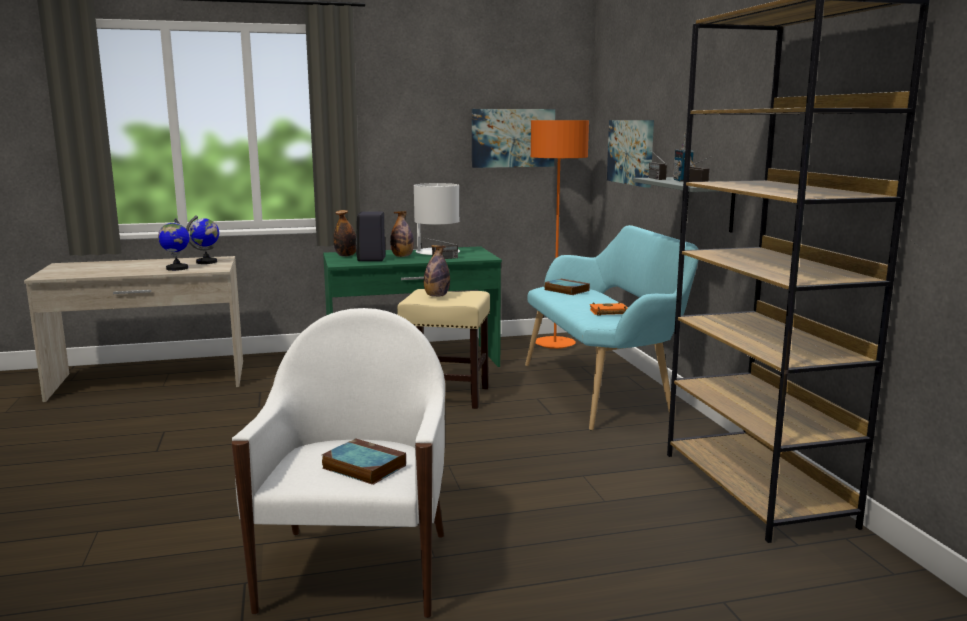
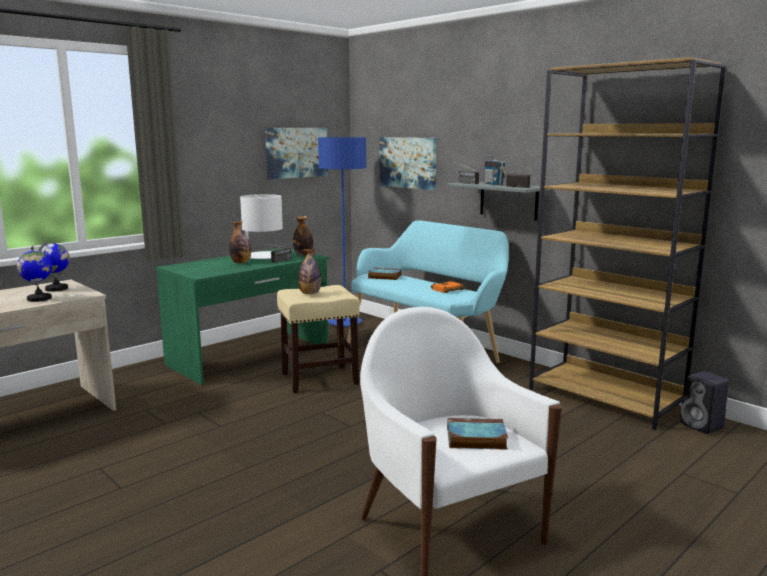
camera: 30 degrees left, 0 degrees up
bottle [333,210,356,257] -> bottle moved to [293,216,313,256]
black speaker [356,211,386,261] -> black speaker moved to [680,371,729,434]
orange floor lamp [531,120,589,349] -> blue floor lamp [318,137,366,327]

